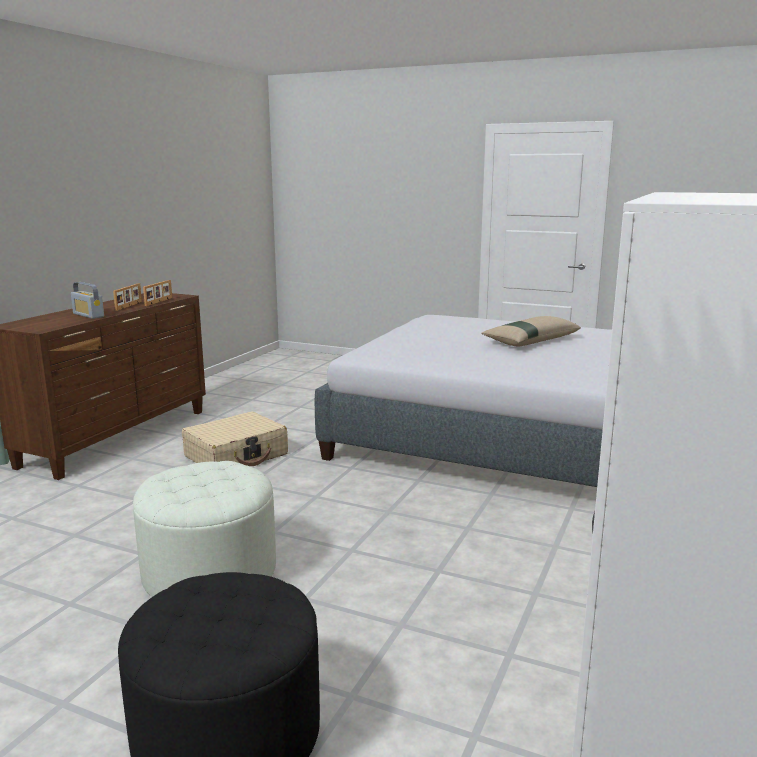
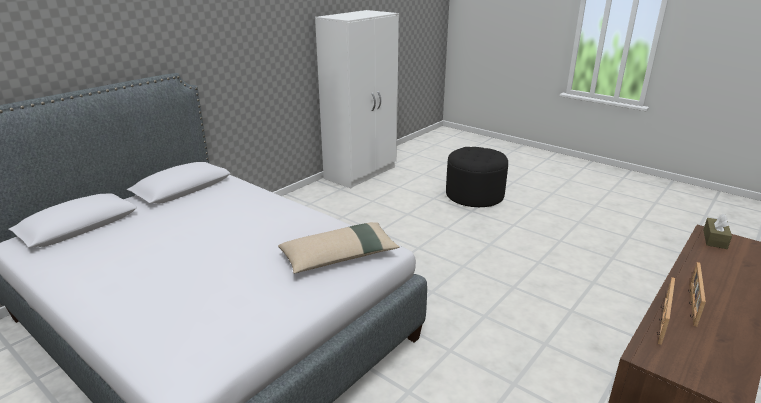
camera: 165 degrees left, 10 degrees up
radio [71,282,104,319] -> none
white ottoman [133,461,276,597] -> none
beige suitcase [182,412,288,466] -> none
beige pillow [481,316,581,346] -> beige pillow moved to [278,222,400,274]
none -> brown tissue box [703,213,732,249]

